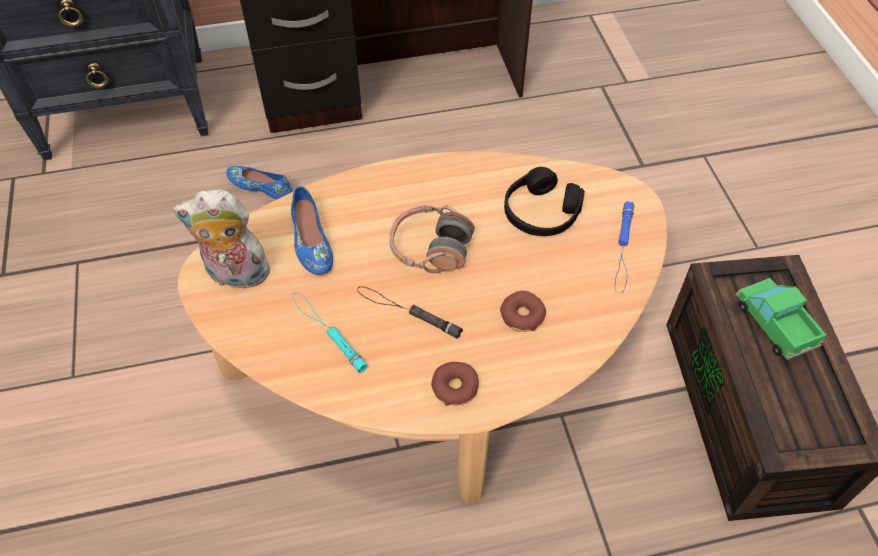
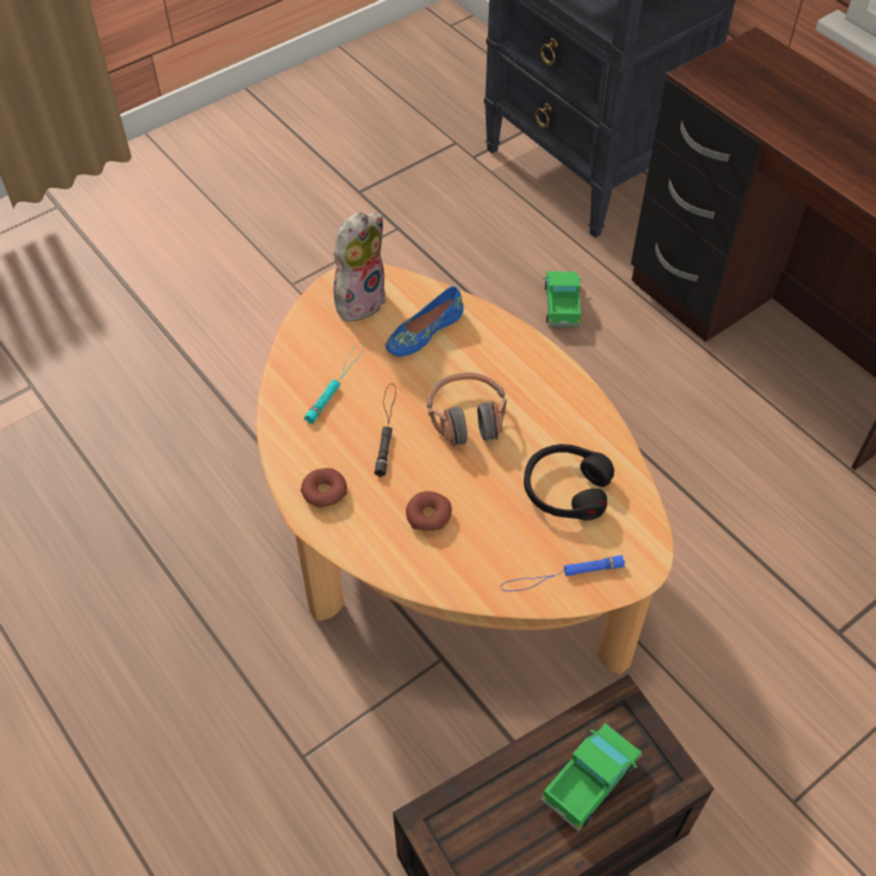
camera: 65 degrees right, 0 degrees up
plush toy [173,190,270,293] -> plush toy turned 60 degrees clockwise [333,212,386,322]
blue shoe [226,166,293,200] -> toy truck [543,271,581,327]

